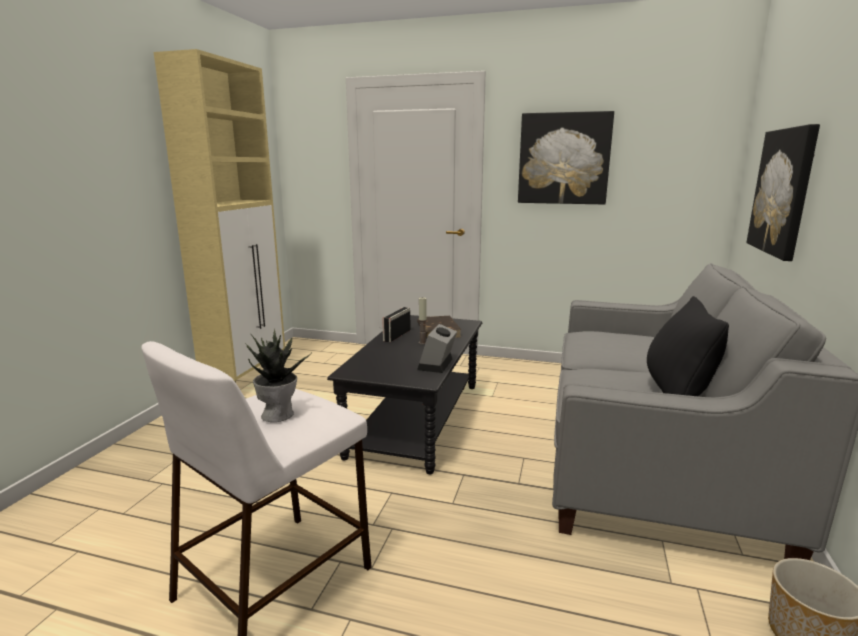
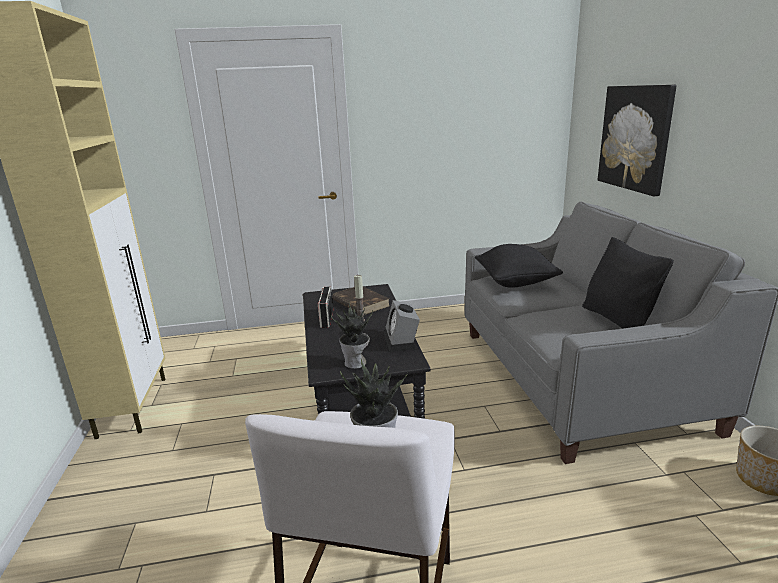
camera: 25 degrees left, 5 degrees up
picture [518,111,614,205] -> none
none -> potted plant [331,303,373,369]
none -> black pillow [475,244,563,288]

